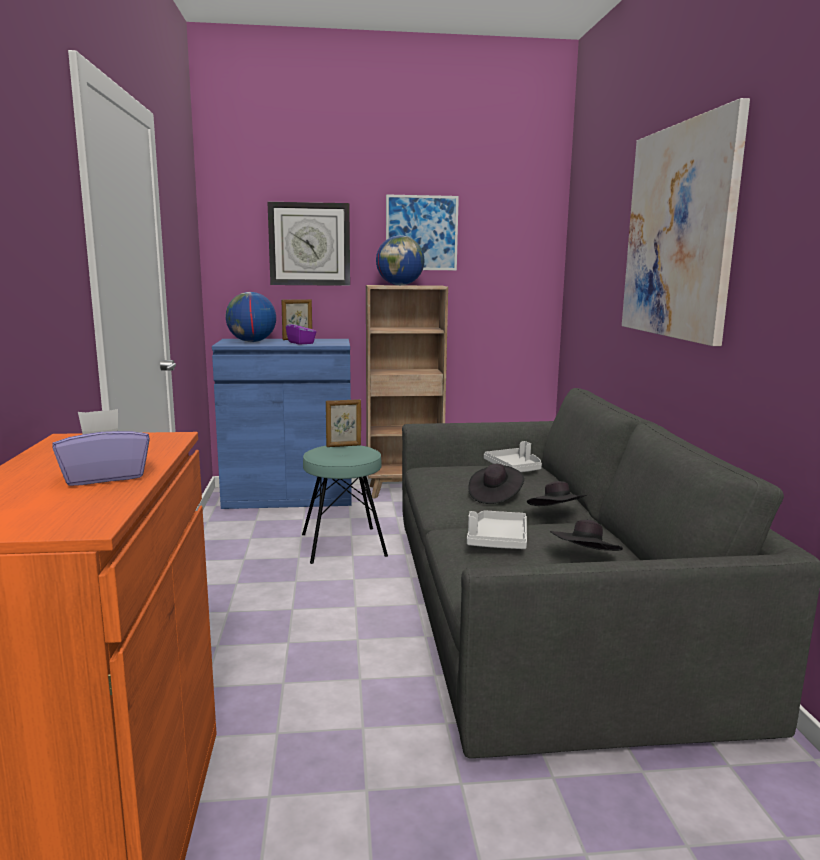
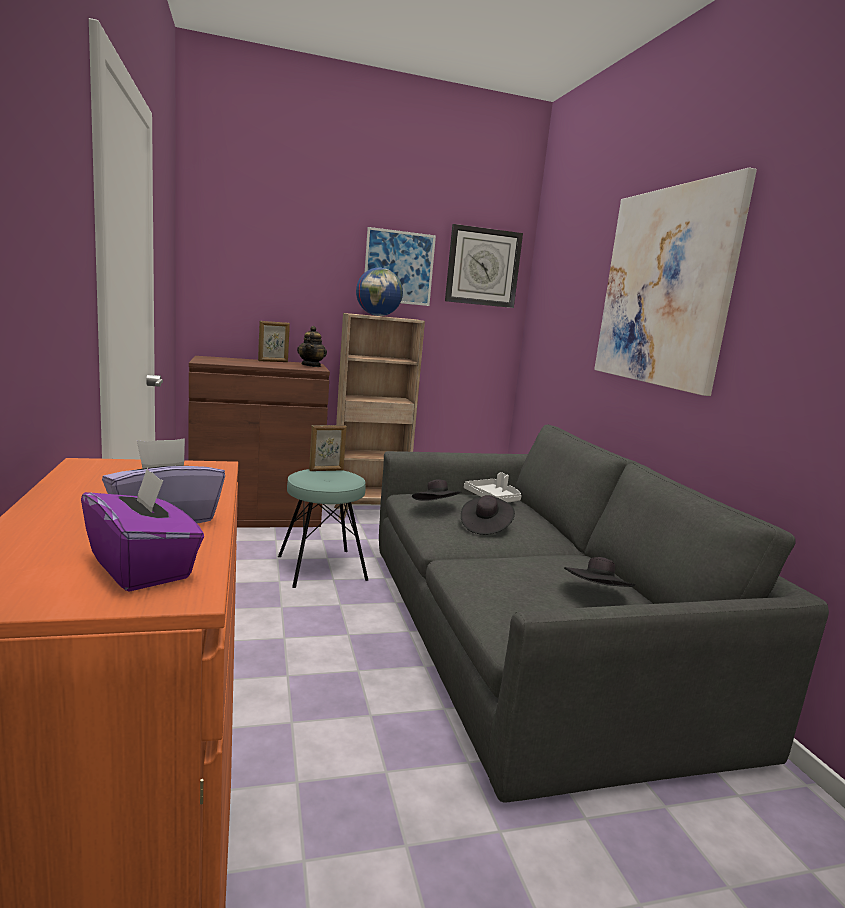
camera: 10 degrees left, 0 degrees up
blue cabinet [212,339,352,509] -> brown cabinet [188,356,330,528]
globe [226,292,276,342] -> none
wall clock [267,202,350,286] -> wall clock moved to [445,224,523,308]
purple tissue box [286,318,317,345] -> purple tissue box moved to [81,467,204,592]
grey tray [467,510,527,549] -> none
black hat [527,481,586,506] -> black hat moved to [412,479,461,501]
none -> teapot [297,326,327,367]

